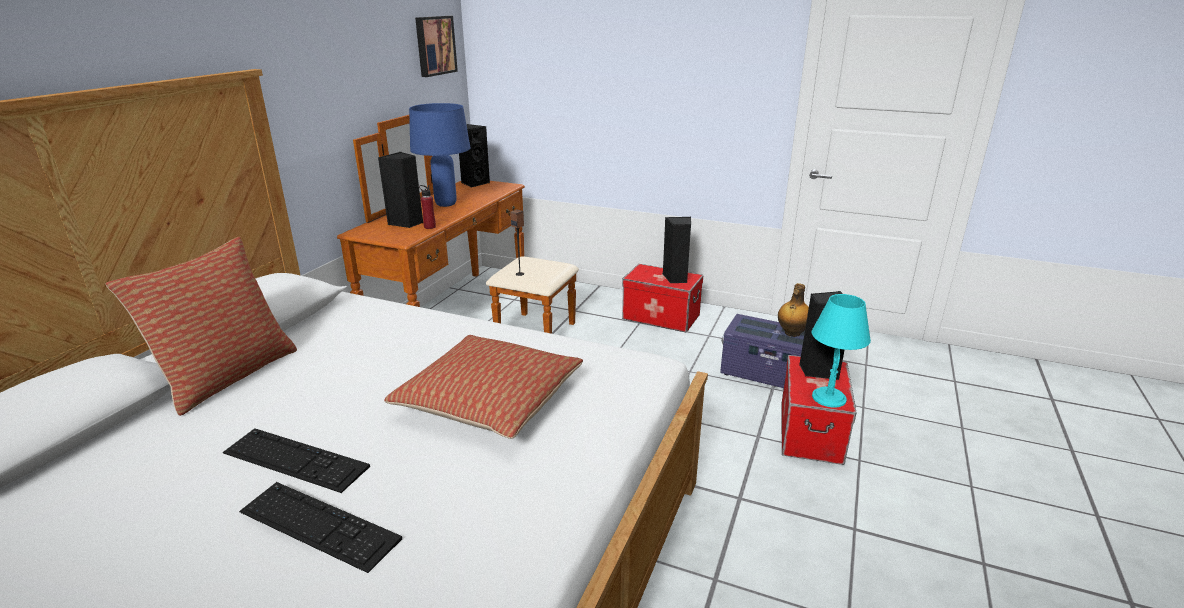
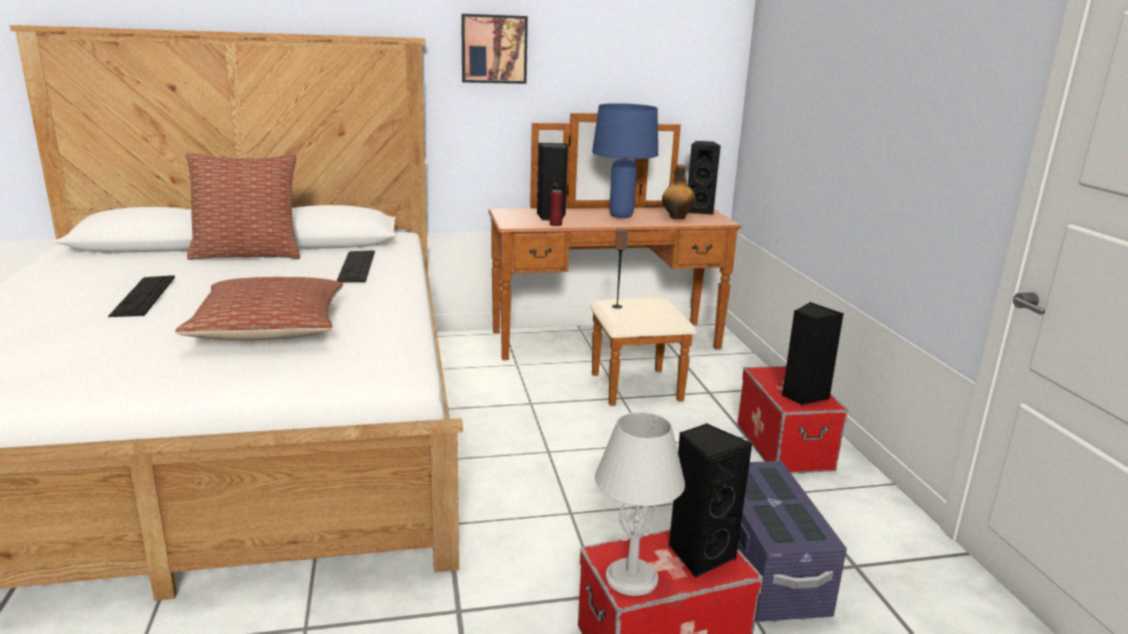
camera: 55 degrees right, 5 degrees down
keyboard [239,482,402,573] -> keyboard moved to [337,250,375,282]
picture [415,16,458,77] -> picture moved to [461,14,528,84]
bottle [778,283,809,337] -> bottle moved to [662,164,696,219]
turquoise table lamp [812,294,871,408] -> grey table lamp [595,412,685,596]

